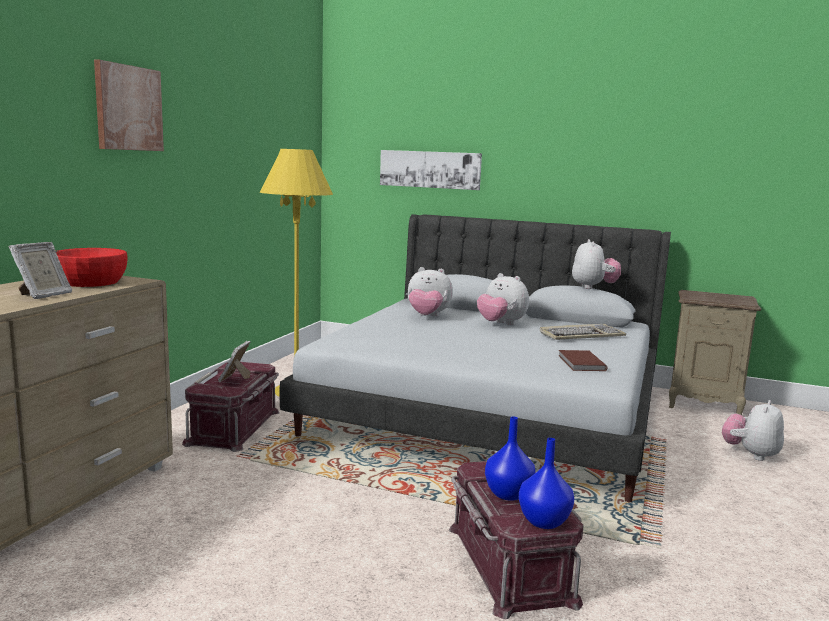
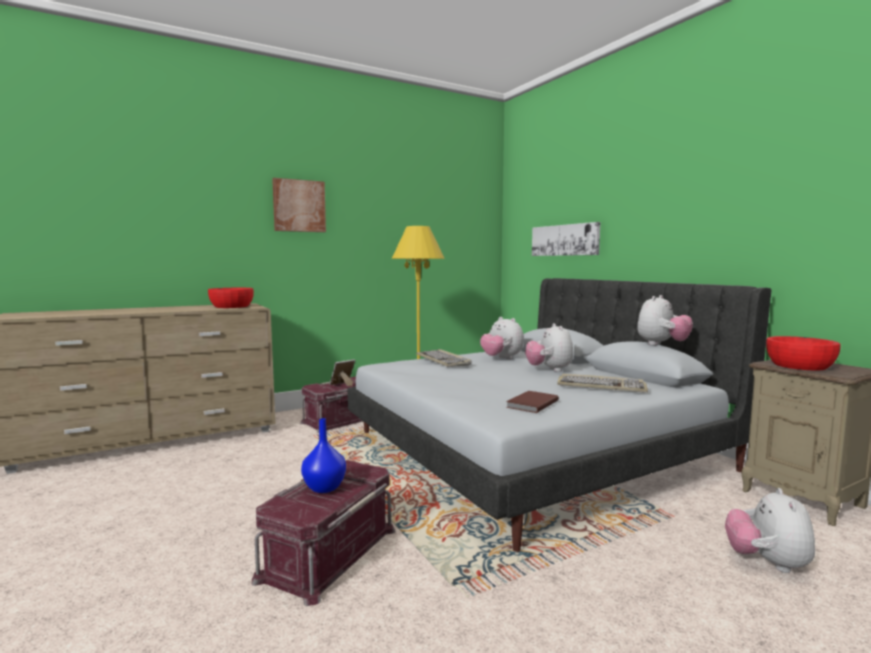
camera: 40 degrees right, 5 degrees down
picture frame [9,242,72,299] -> none
blue vase [519,438,574,529] -> none
plush toy [722,400,784,461] -> plush toy turned 60 degrees counterclockwise [725,488,815,573]
none -> keyboard [416,349,472,367]
none -> red bowl [766,336,841,371]

